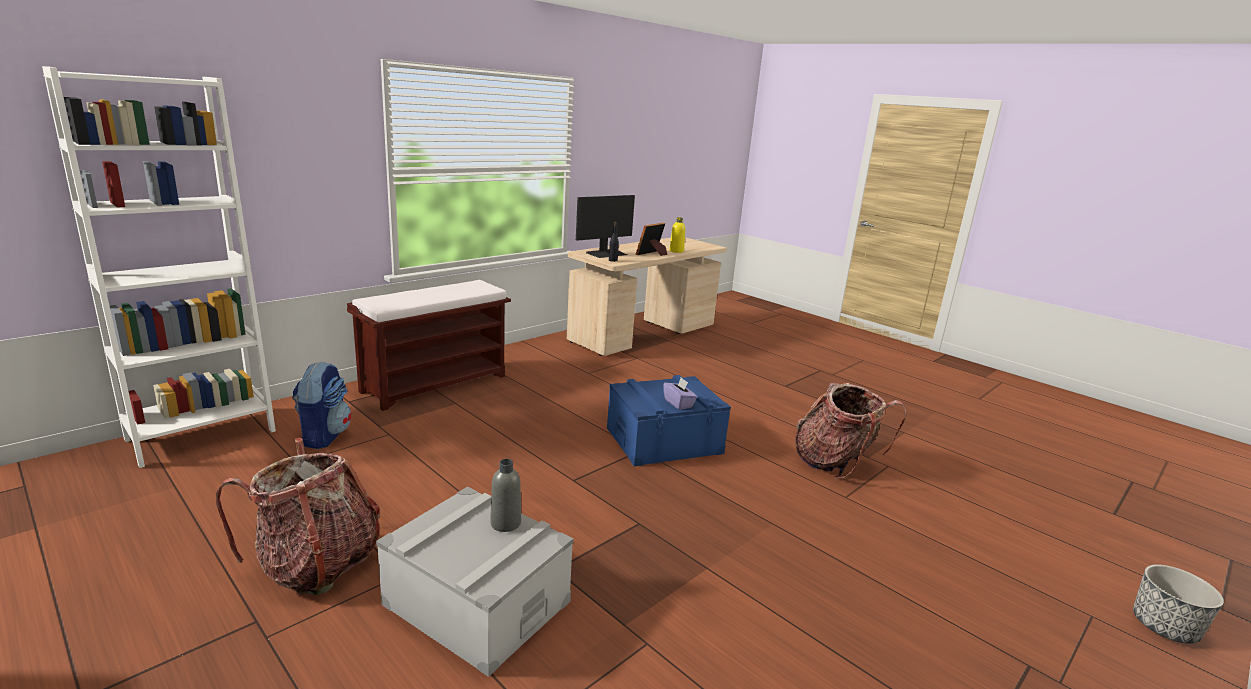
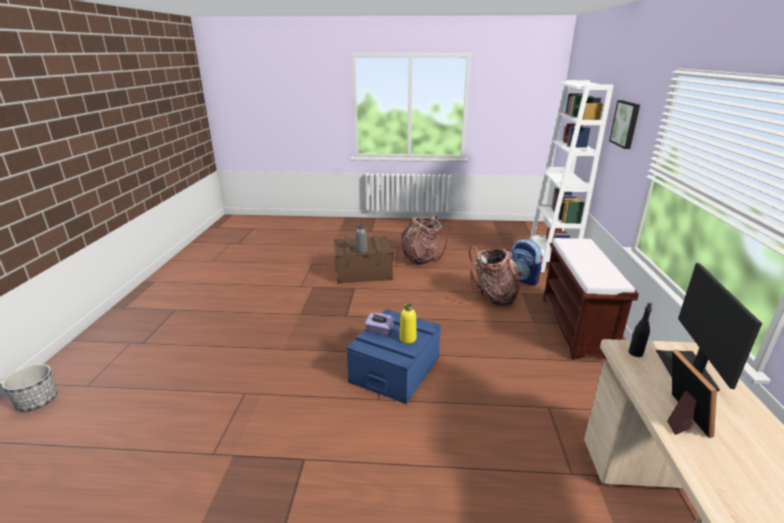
camera: 140 degrees right, 5 degrees up
grey storage box [376,486,573,677] -> brown storage box [334,235,393,284]
yellow bottle [670,217,685,253] -> yellow bottle moved to [399,303,417,344]
backpack [795,383,906,478] -> backpack moved to [469,246,520,306]
none -> picture [609,100,640,149]

